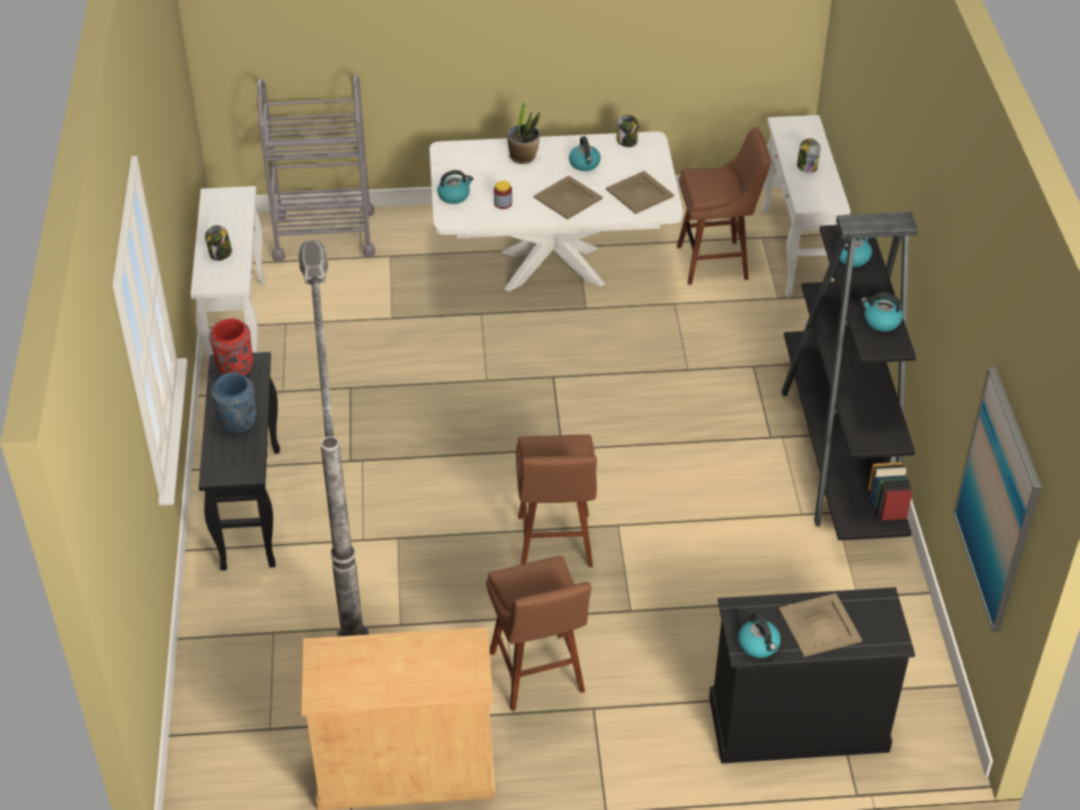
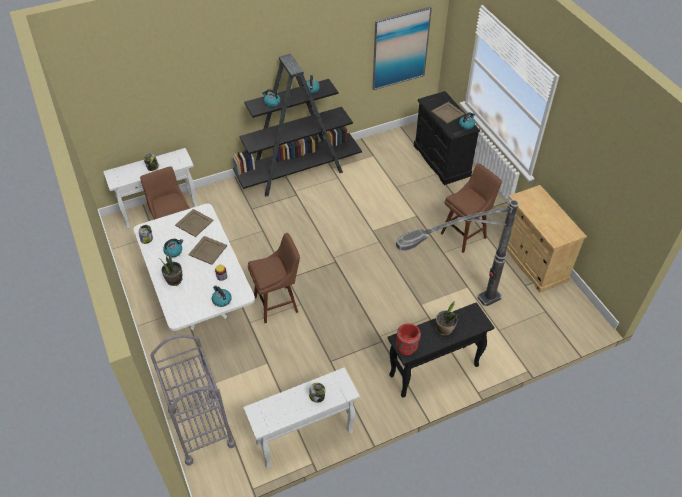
camera: 110 degrees left, 5 degrees up
blue vase [211,373,257,433] -> potted plant [436,301,458,336]
brown stool [516,434,597,567] -> brown stool moved to [248,233,300,323]

